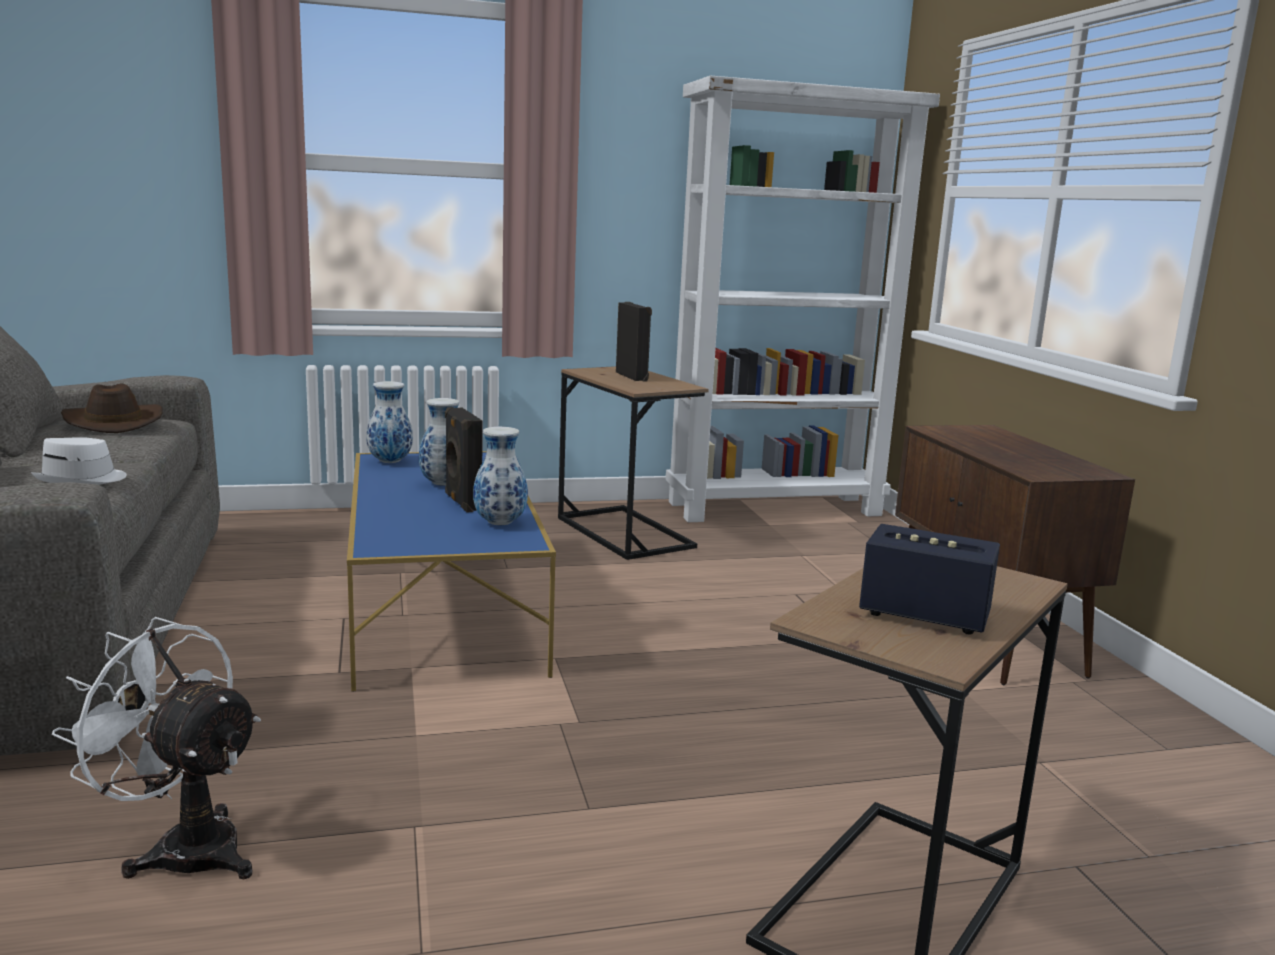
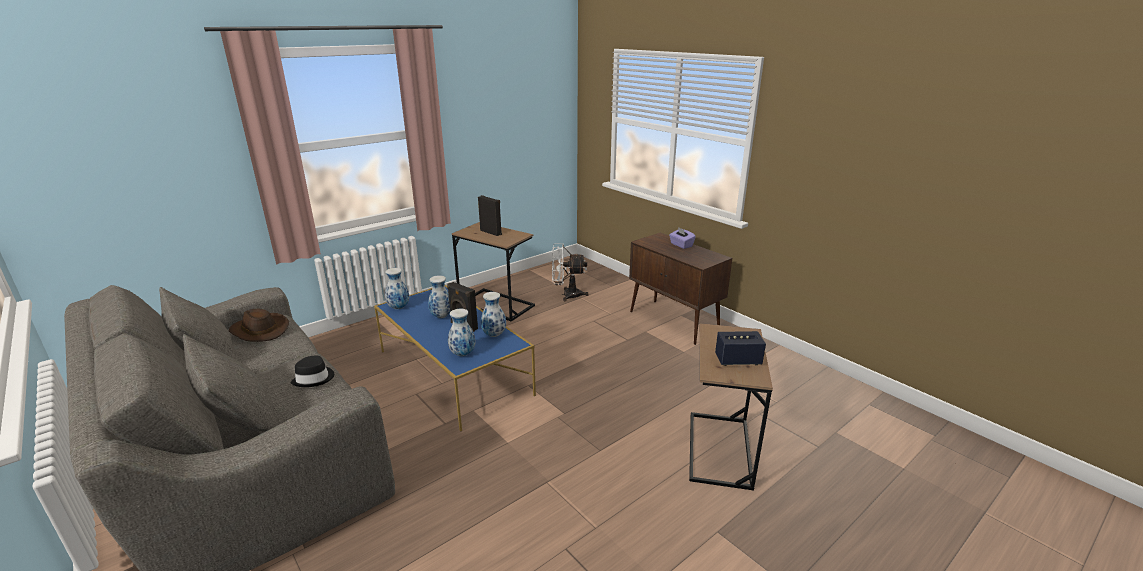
camera: 25 degrees left, 10 degrees up
white hat [31,437,127,485] -> black hat [291,356,334,387]
white fan [52,617,261,879] -> white fan moved to [552,244,589,301]
white bookcase [665,76,940,522] -> none
none -> vase [448,309,475,356]
none -> purple tissue box [669,227,696,249]

